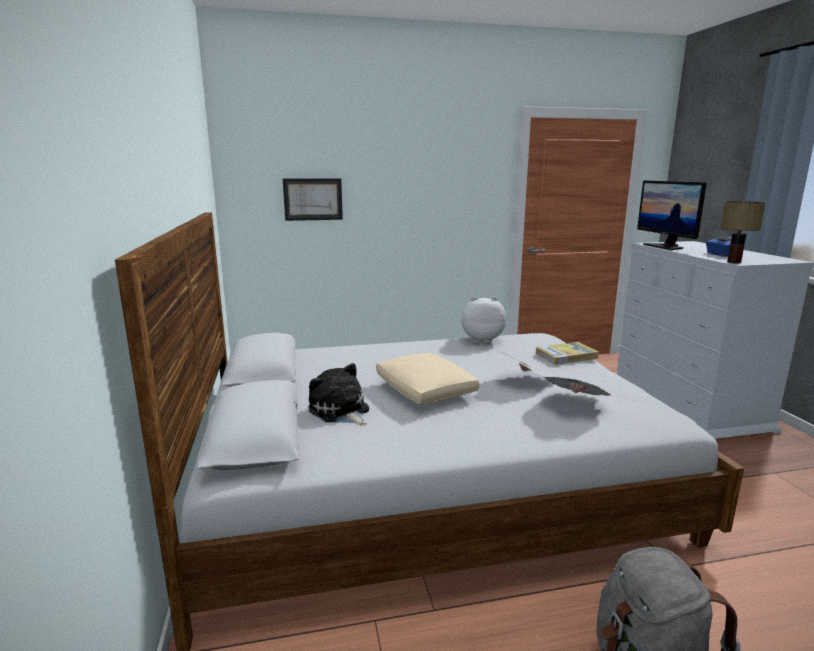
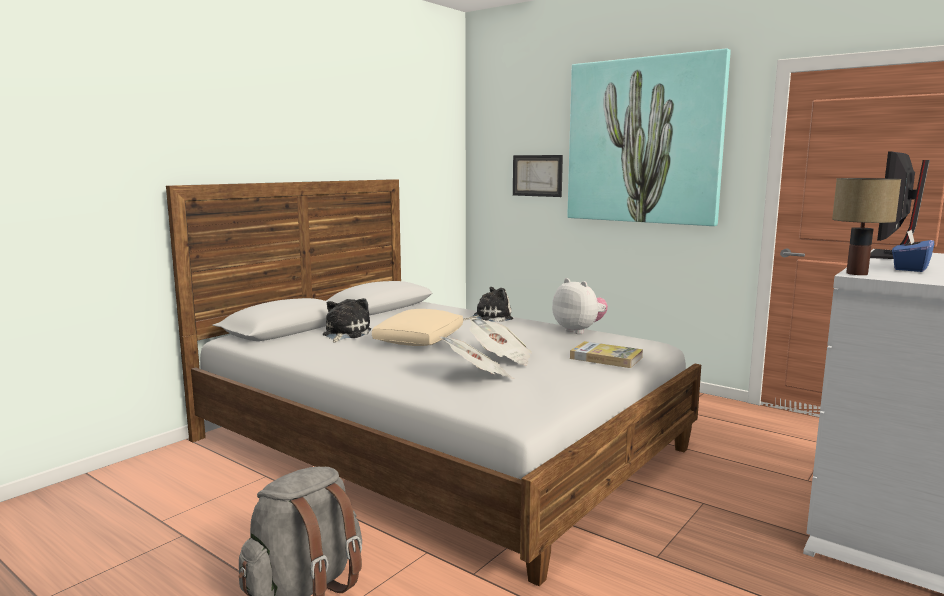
camera: 50 degrees right, 5 degrees down
none -> plush toy [463,287,513,322]
none -> picture [567,48,731,226]

